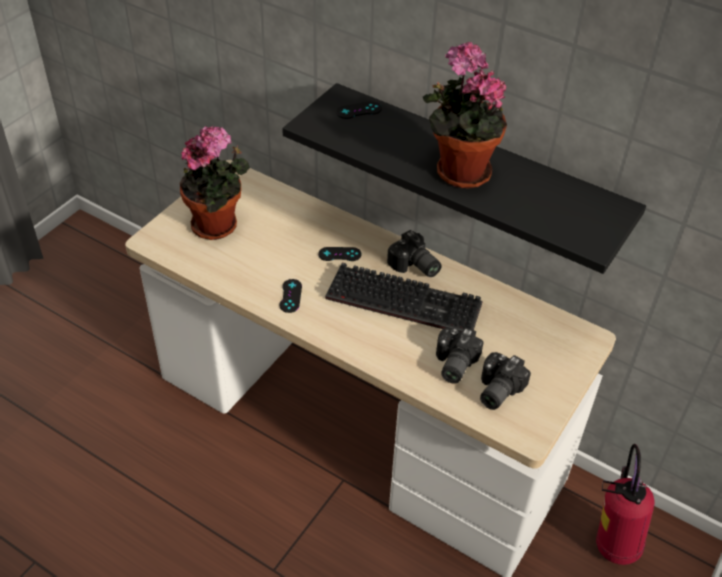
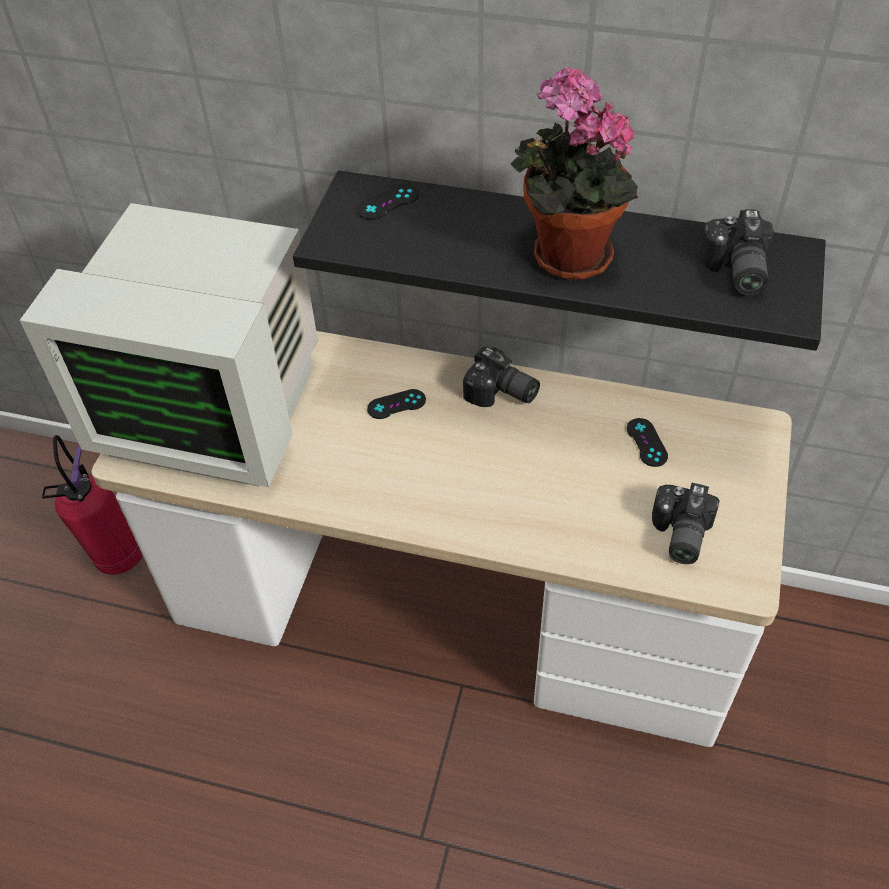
camera: 15 degrees left, 5 degrees up
potted plant [180,125,250,240] -> monitor [20,203,318,487]
black game controller [280,279,302,313] -> black game controller moved to [627,418,668,467]
keyboard [325,262,483,332] -> none
camera [436,328,484,384] -> camera moved to [699,209,774,296]
fire extinguisher [596,444,655,565] -> fire extinguisher moved to [42,435,143,575]

